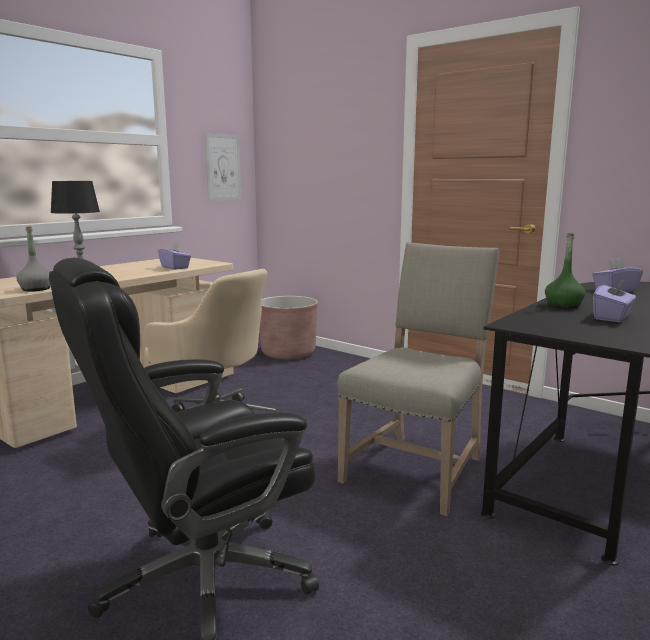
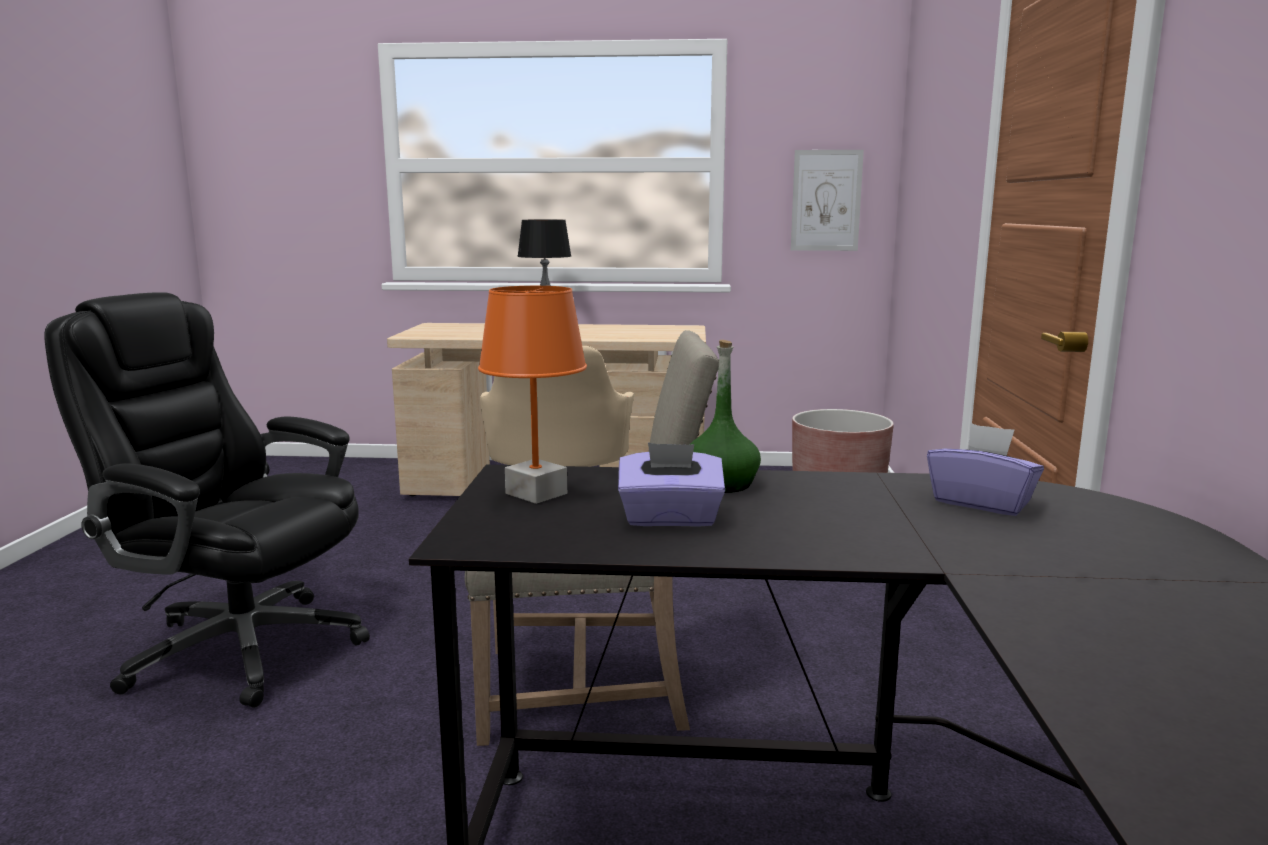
camera: 55 degrees right, 0 degrees up
grey bottle [16,226,51,292] -> none
purple tissue box [158,242,191,270] -> none
none -> orange table lamp [478,286,587,504]

